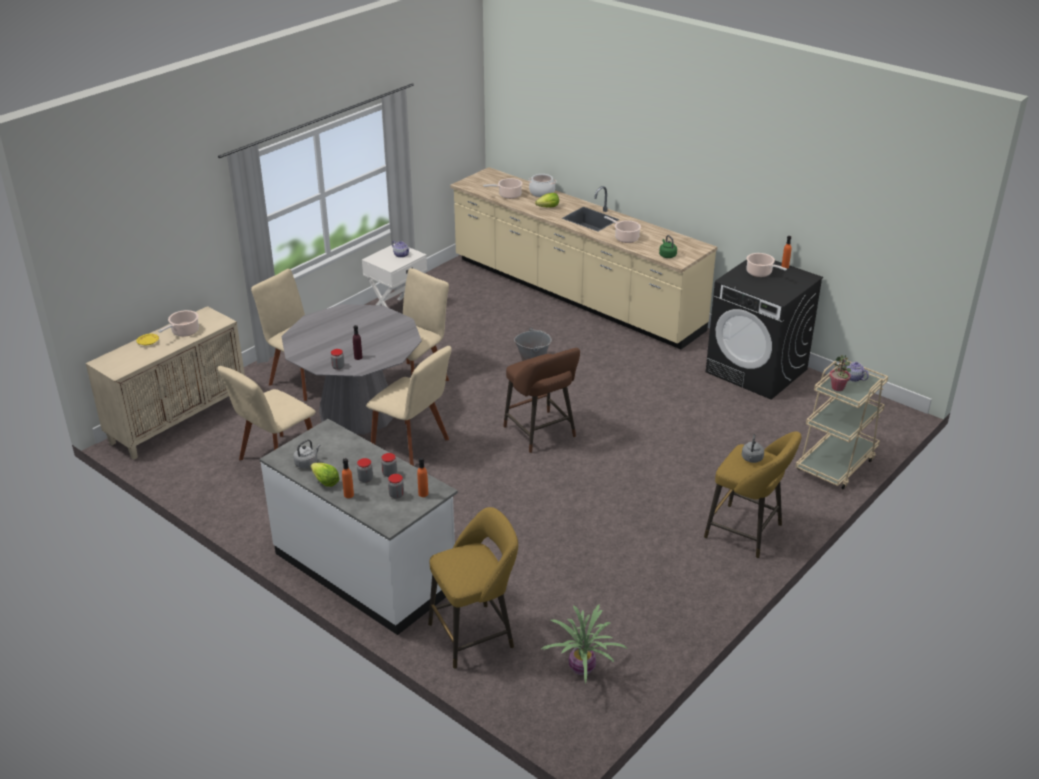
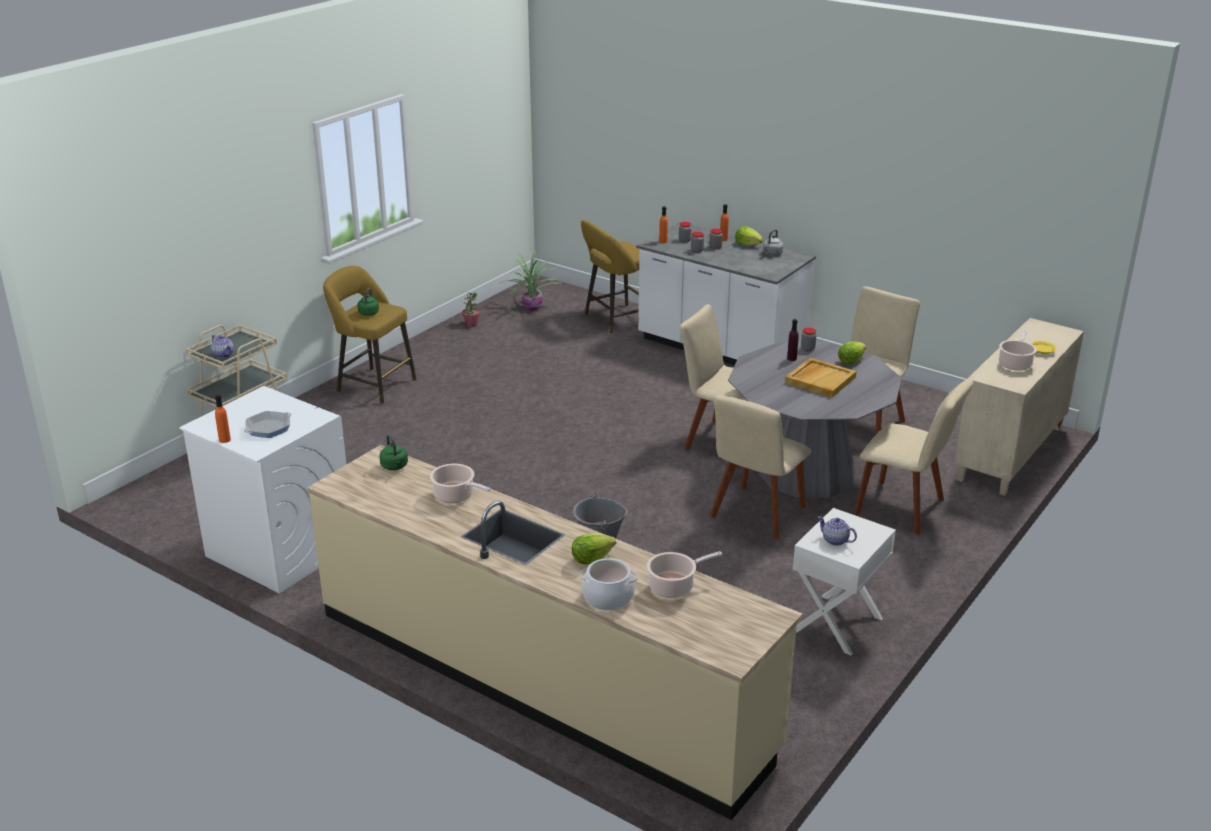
camera: 175 degrees right, 5 degrees down
brown stool [503,348,580,453] -> none
black washing machine [705,259,823,400] -> white washing machine [179,386,347,594]
grey kettle [742,434,764,463] -> green kettle [357,288,379,316]
cooking pot [746,253,787,277] -> frying pan [244,411,291,438]
potted plant [830,355,851,391] -> potted plant moved to [462,292,480,327]
none -> beige tray [785,358,857,397]
none -> lettuce [838,342,866,364]

